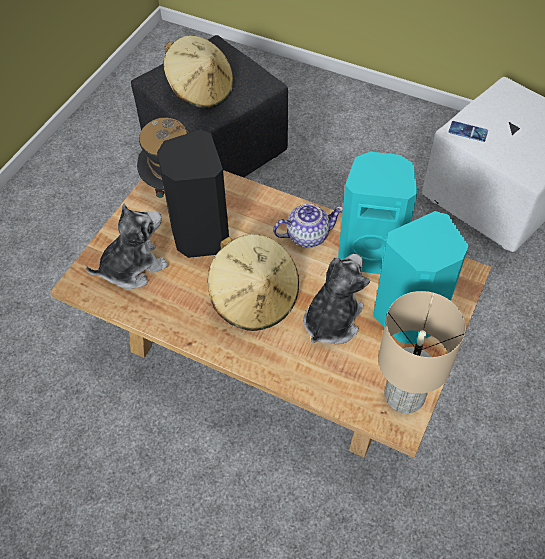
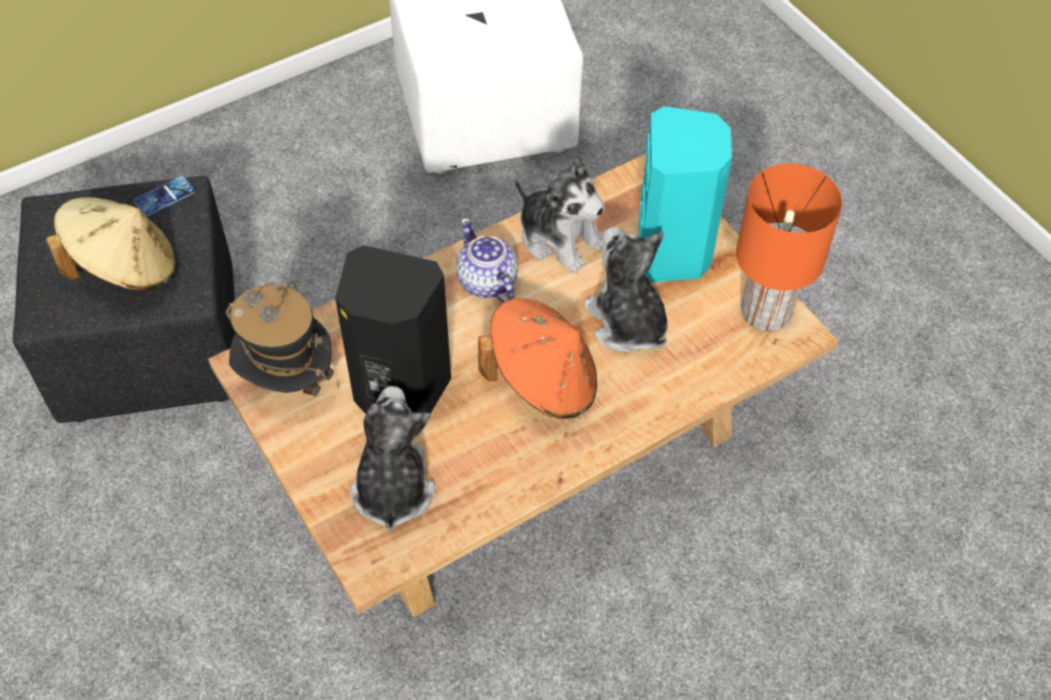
camera: 60 degrees left, 0 degrees up
beige hat [208,234,299,331] -> orange hat [478,298,597,419]
teapot [273,204,343,247] -> teapot turned 45 degrees counterclockwise [456,218,518,303]
turquoise speaker [338,152,417,274] -> plush toy [514,159,605,273]
beige table lamp [378,291,466,413] -> orange table lamp [736,164,842,331]
phone [449,121,488,142] -> phone moved to [133,176,196,216]

